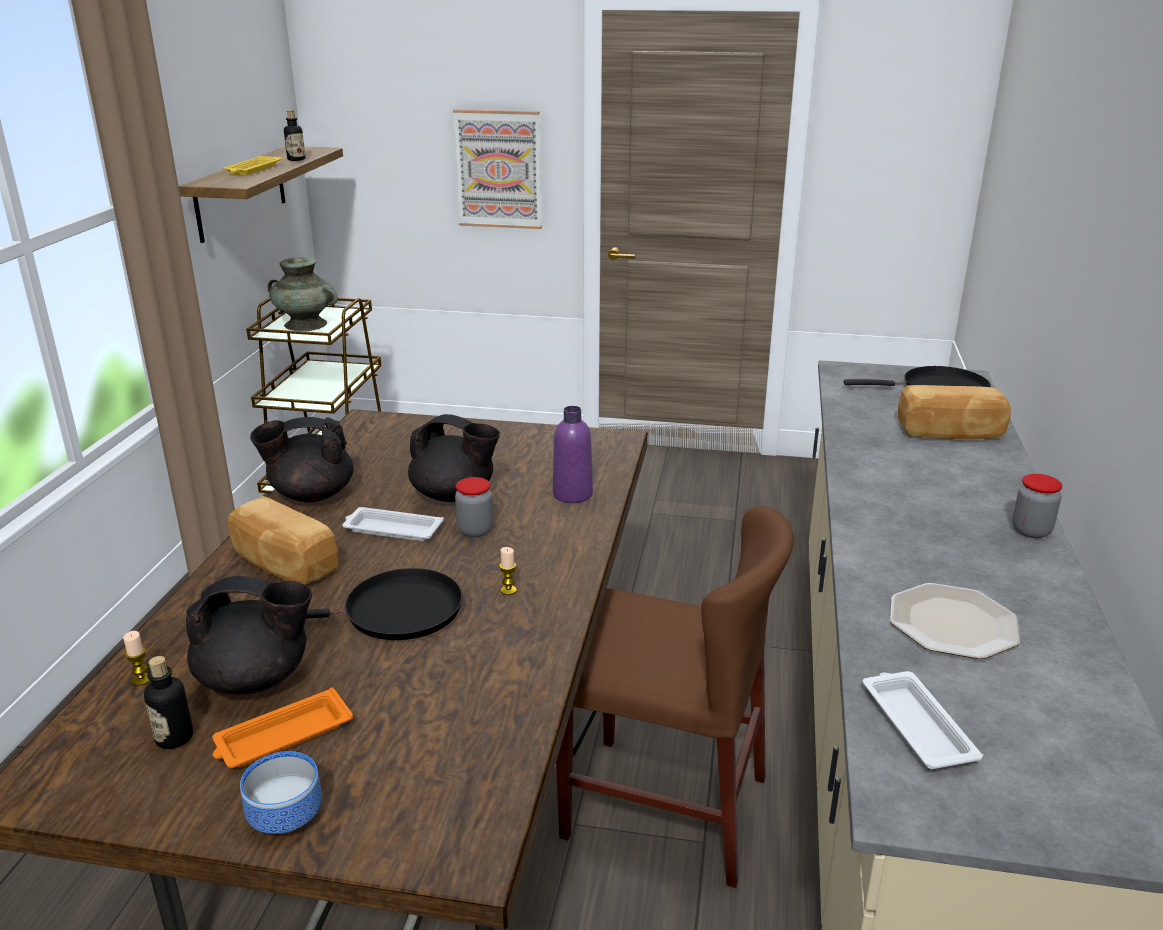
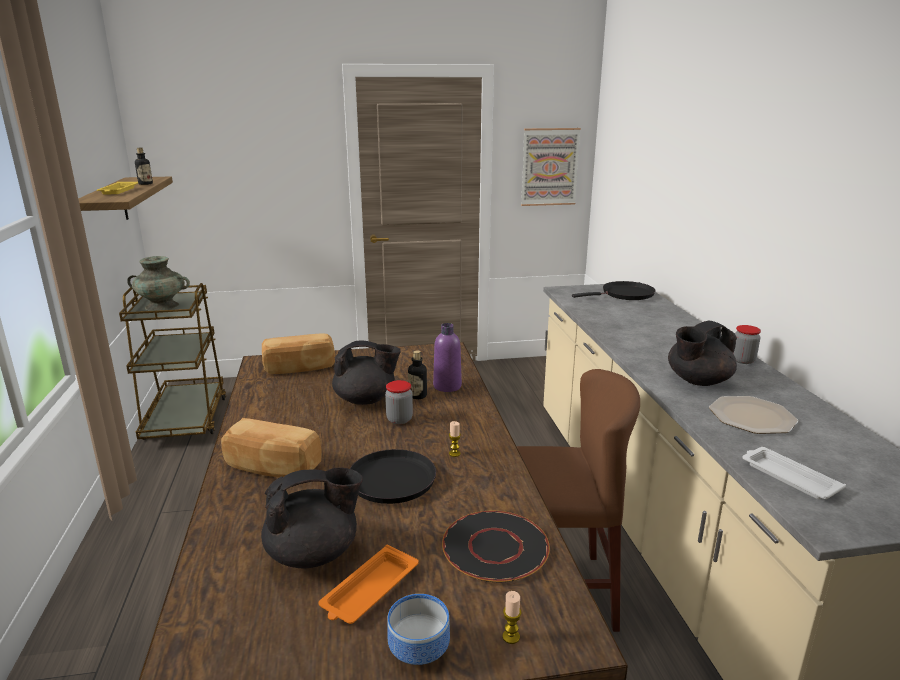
camera: 20 degrees left, 5 degrees down
candle [123,631,150,686] -> candle moved to [503,591,521,644]
bottle [144,656,193,749] -> bottle moved to [408,350,427,399]
black teapot [250,417,354,503] -> black teapot moved to [668,321,737,386]
white tray [342,507,444,541] -> none
picture [453,109,542,229] -> picture moved to [521,128,581,206]
bread [898,385,1011,439] -> bread moved to [262,334,335,374]
none -> black plate [442,511,550,582]

